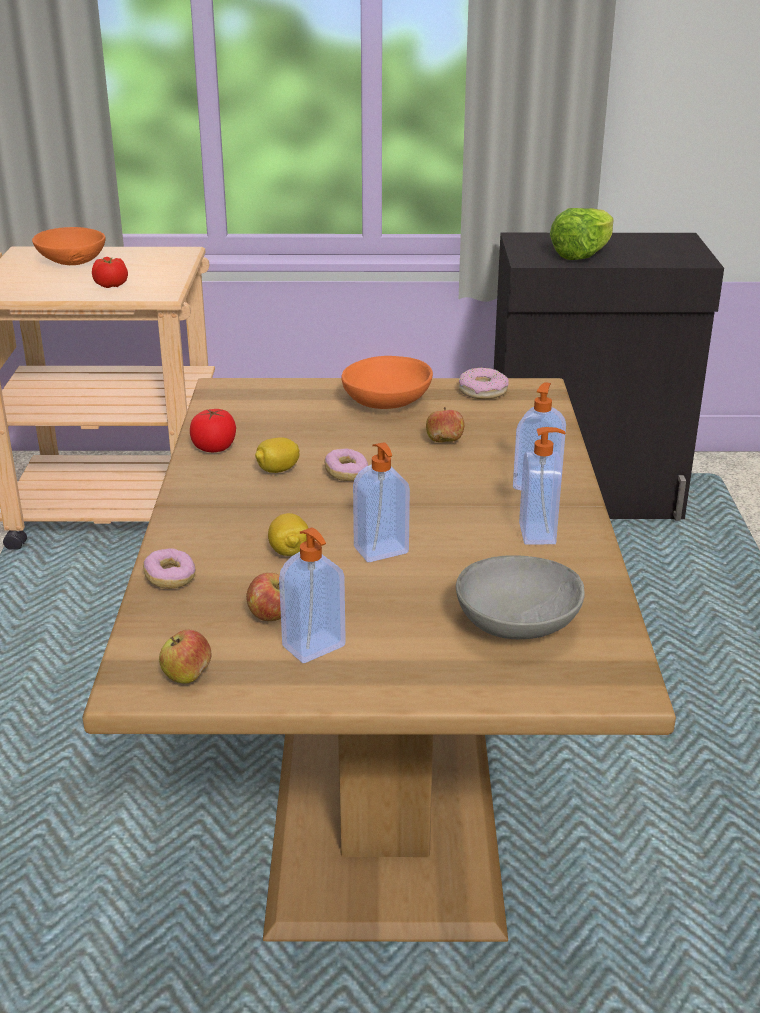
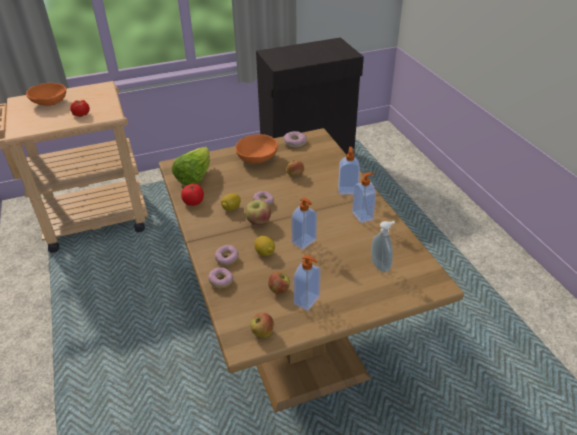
camera: 20 degrees left, 10 degrees up
grey bowl [456,555,585,639] -> soap dispenser [371,221,395,272]
lettuce [550,208,614,260] -> lettuce moved to [172,147,210,186]
none -> donut [215,245,239,266]
none -> apple [245,200,271,225]

